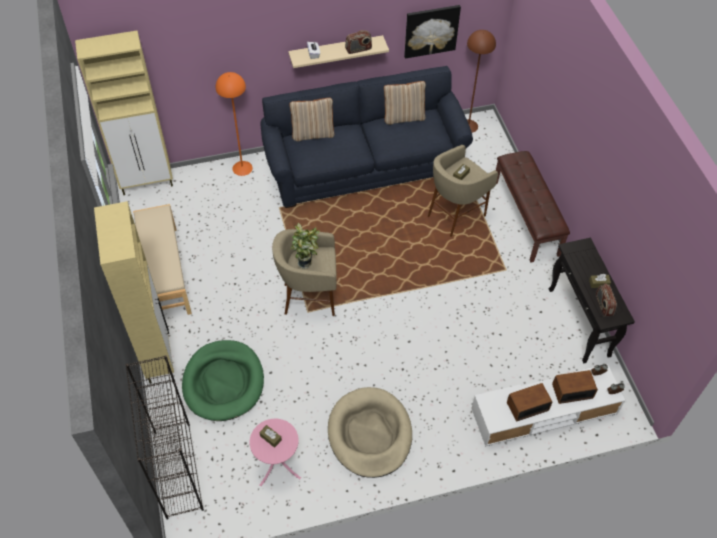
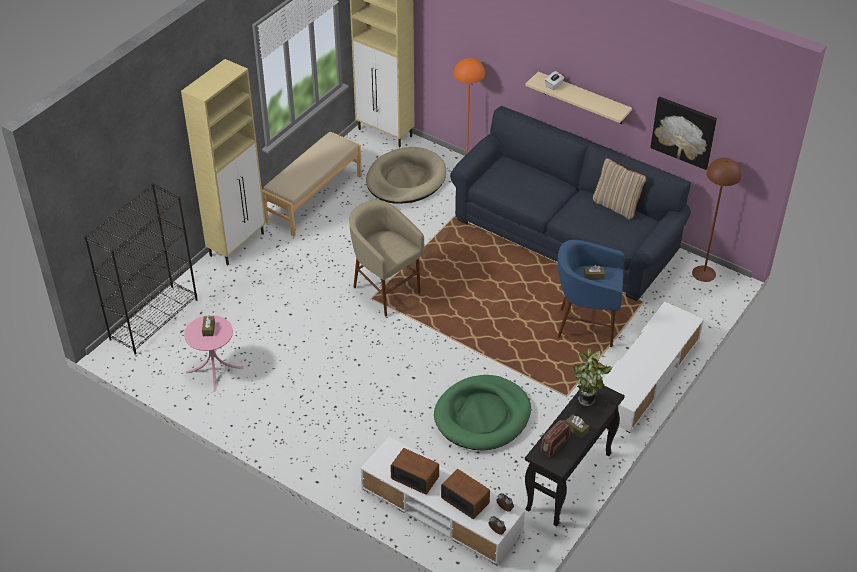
camera: 50 degrees right, 10 degrees down
green dog bed [182,340,264,421] -> green dog bed moved to [434,375,531,451]
beige pillow [289,98,334,141] -> none
potted plant [291,223,320,269] -> potted plant moved to [572,347,612,406]
beige dog bed [328,387,412,478] -> beige dog bed moved to [366,147,446,204]
radio [345,30,372,54] -> none
beige stool [428,145,498,237] -> blue stool [557,240,625,347]
brown bench [496,151,570,262] -> white tv stand [603,302,704,433]

